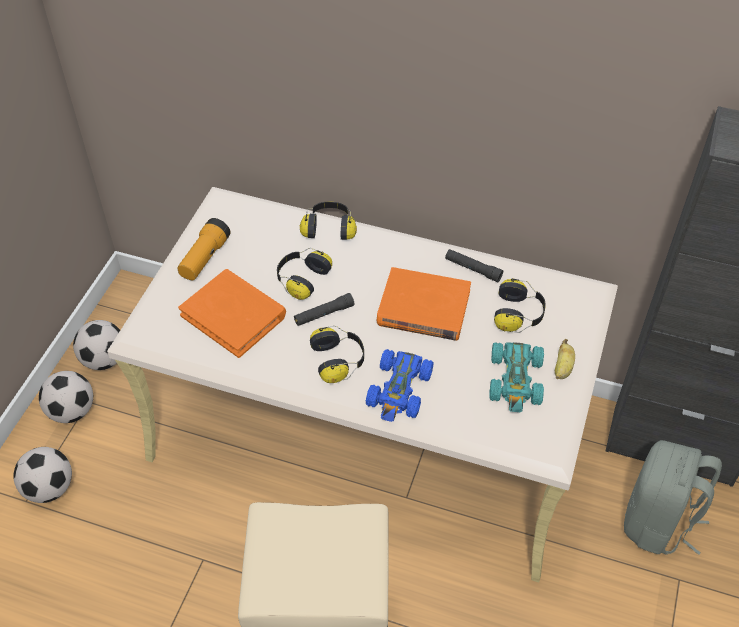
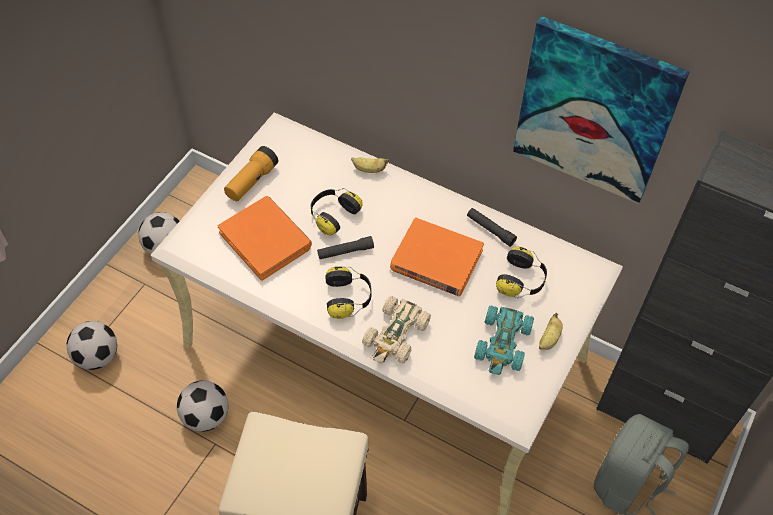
camera: 10 degrees right, 5 degrees up
football [39,371,93,423] -> football moved to [177,380,228,432]
headphones [300,202,357,240] -> banana [351,158,389,173]
blue toy car [366,349,434,422] -> beige toy car [362,296,431,364]
none -> picture [513,16,690,204]

